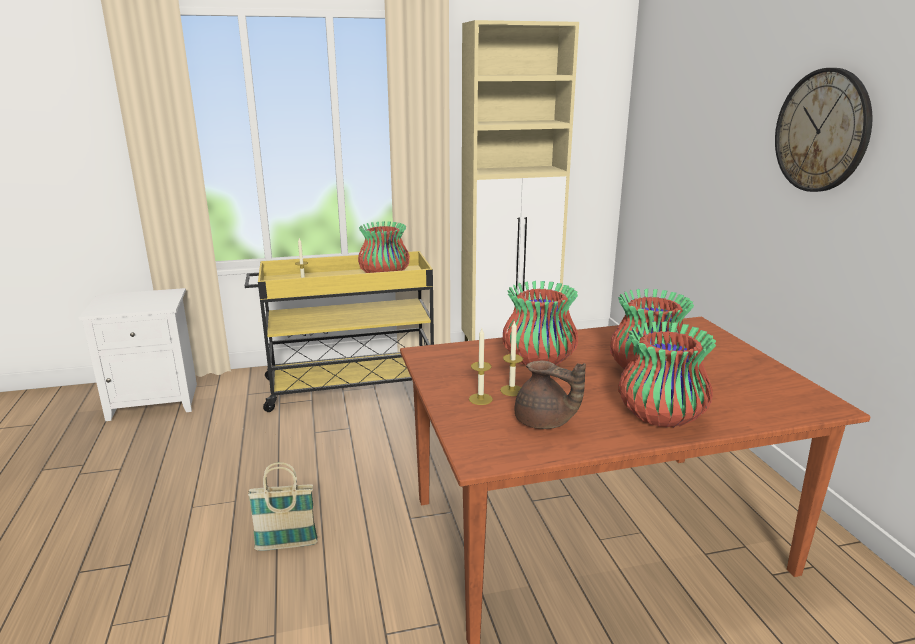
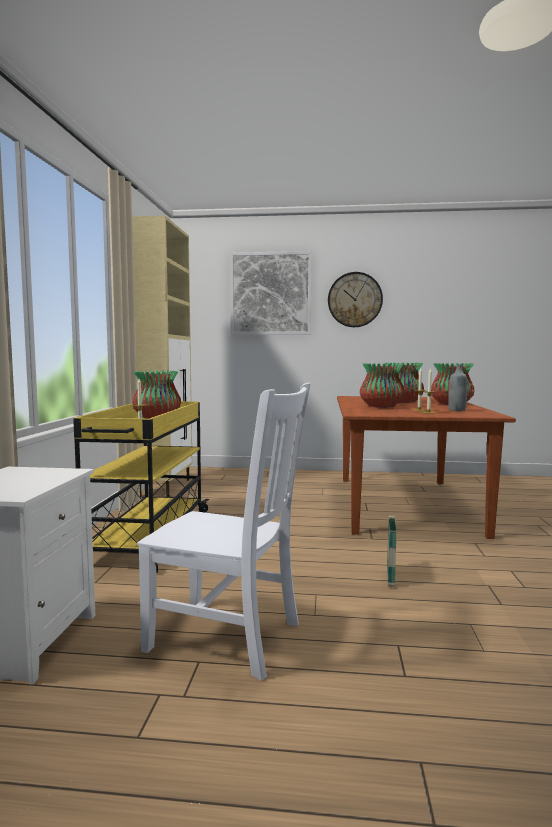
camera: 70 degrees left, 15 degrees down
brown teapot [515,361,586,429] -> grey bottle [448,364,467,411]
none -> white chair [137,383,310,680]
none -> picture [230,251,312,335]

